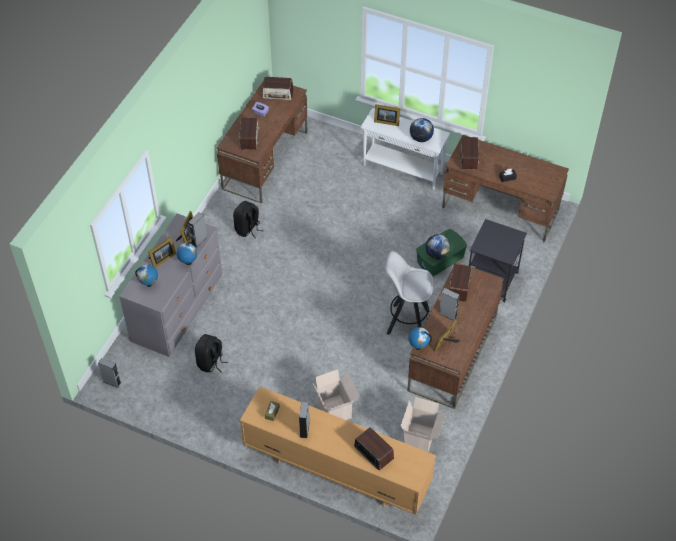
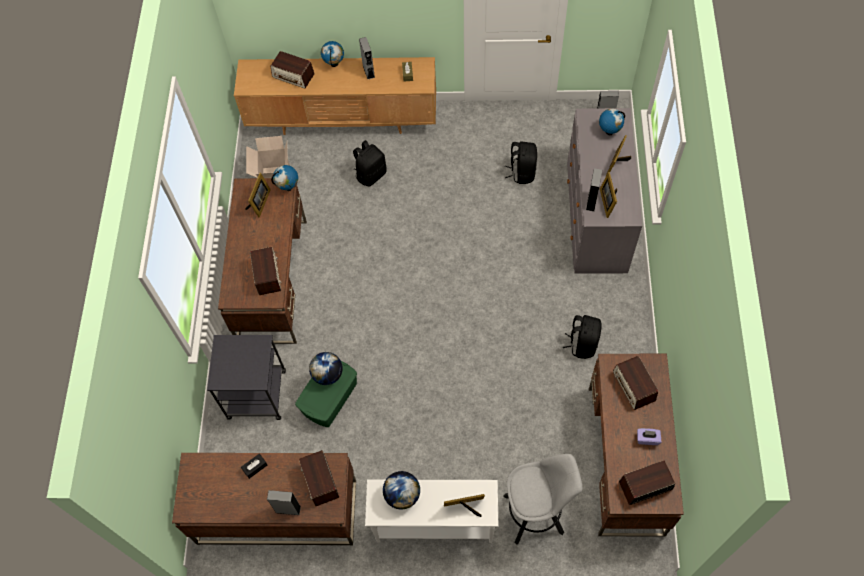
camera: 160 degrees right, 10 degrees up
globe [177,242,197,265] -> globe moved to [321,41,344,67]
cardboard box [313,369,360,420] -> black backpack [353,140,387,187]
grey stool [385,251,434,335] -> grey stool moved to [503,454,582,545]
grey speaker [439,288,460,321] -> grey speaker moved to [267,490,301,515]

